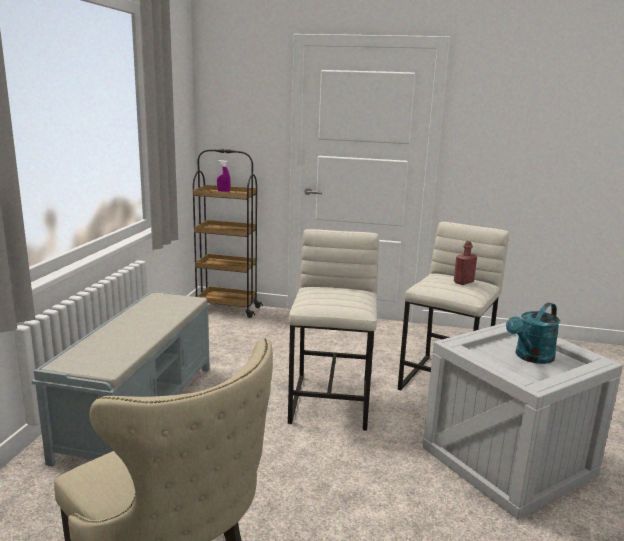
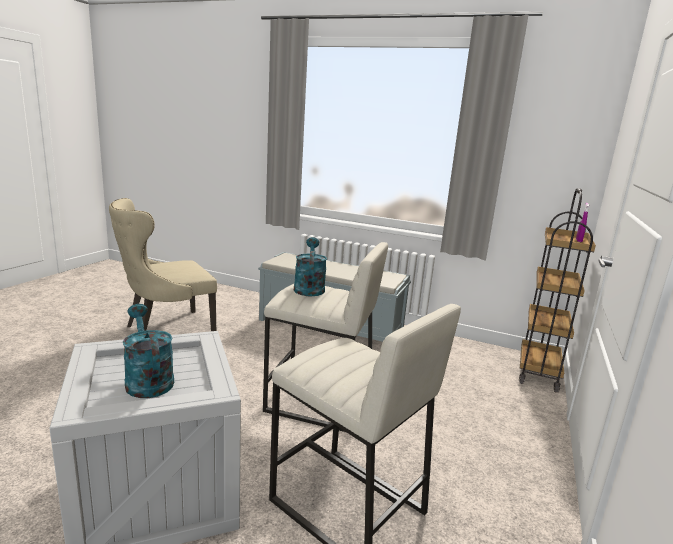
camera: 100 degrees right, 0 degrees up
red bottle [454,241,477,285] -> none
none -> turquoise watering can [294,237,327,296]

